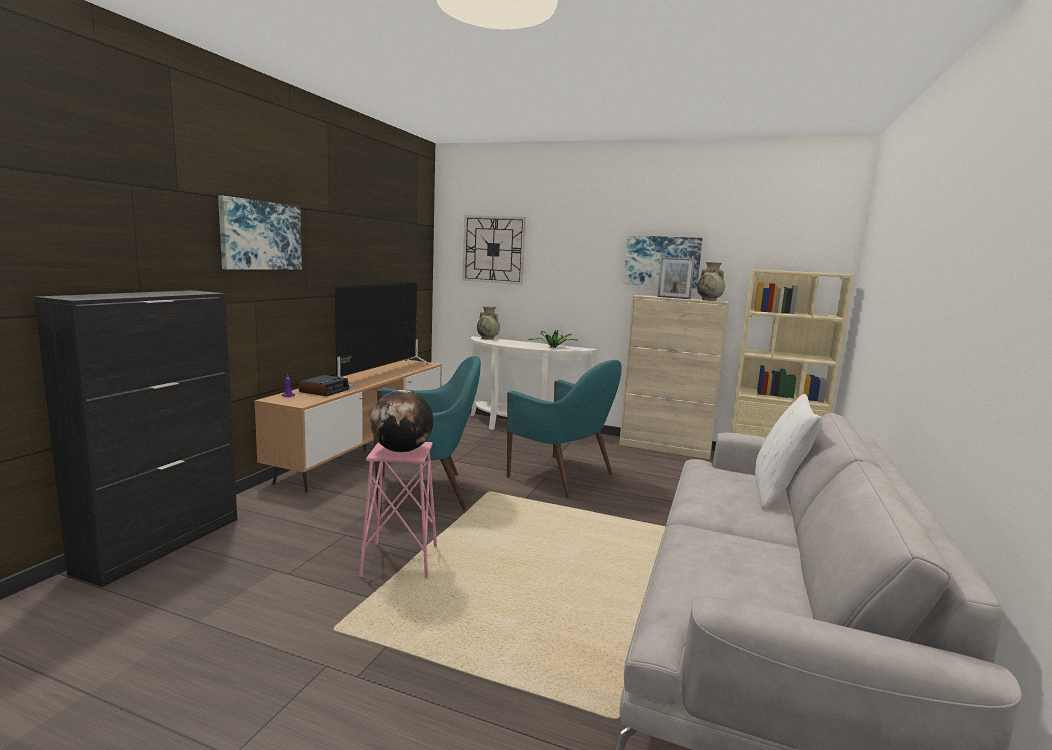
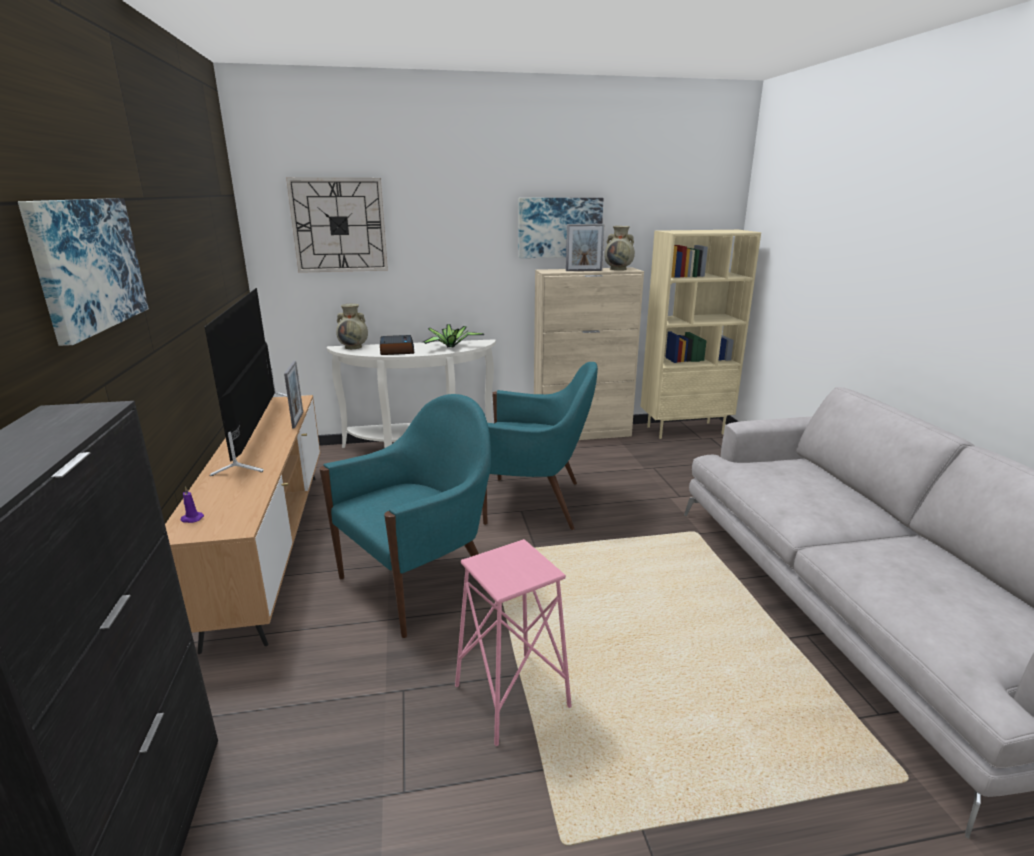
camera: 30 degrees left, 10 degrees up
alarm clock [299,375,350,396] -> alarm clock moved to [380,335,414,355]
globe [370,390,433,452] -> none
white pillow [755,394,821,509] -> none
none -> picture frame [284,361,303,429]

